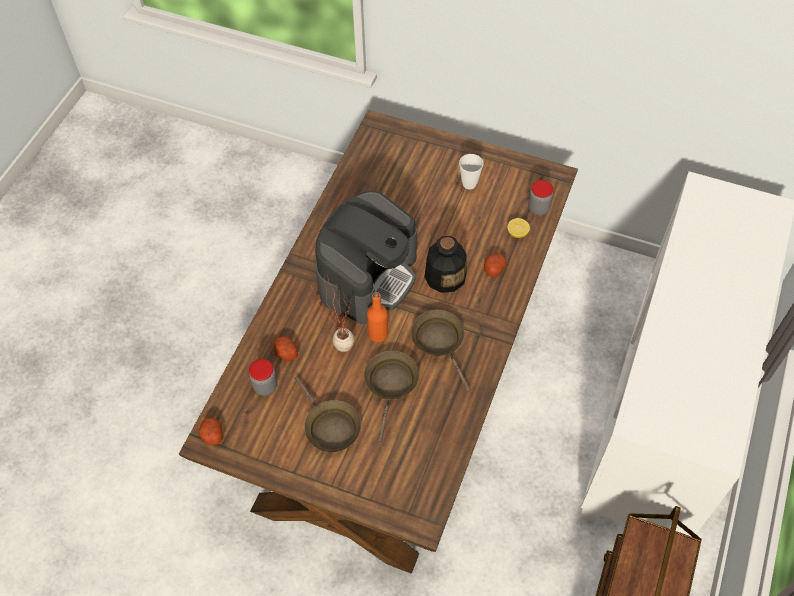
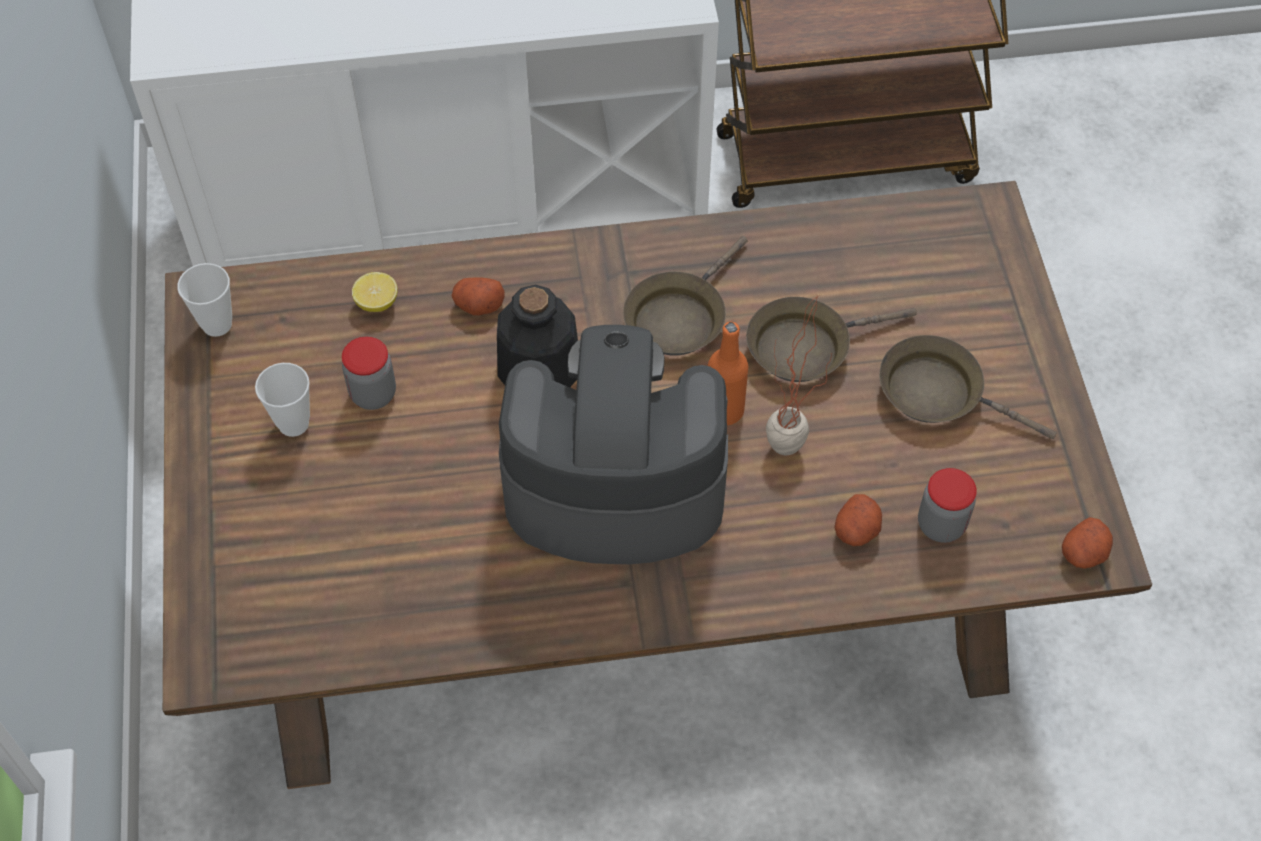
camera: 120 degrees left, 0 degrees up
brown frying pan [295,376,361,452] -> brown frying pan turned 90 degrees counterclockwise [879,335,1057,439]
jar [528,180,553,215] -> jar moved to [342,337,396,410]
none -> cup [177,263,232,337]

